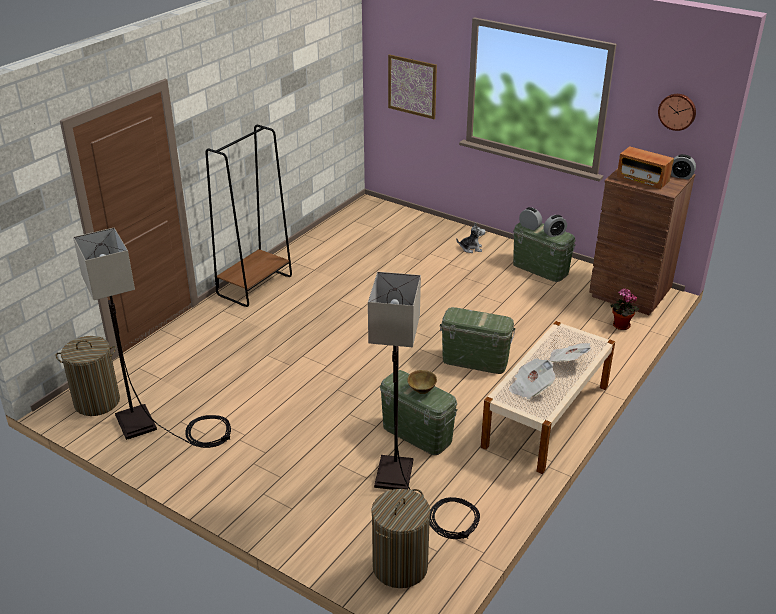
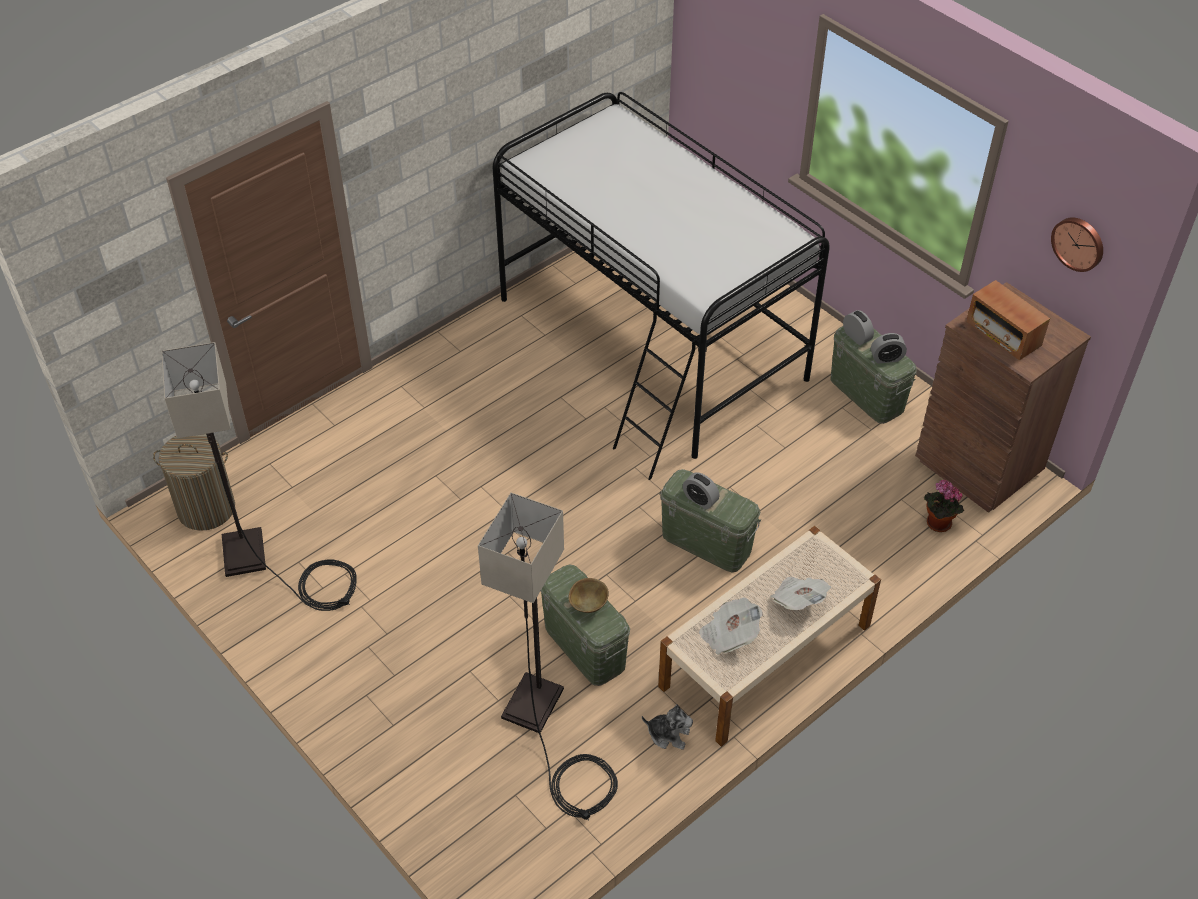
camera: 15 degrees right, 15 degrees up
clothes rack [205,125,292,307] -> none
laundry basket [371,489,430,588] -> none
picture [388,54,437,119] -> none
plush toy [456,222,486,253] -> plush toy moved to [642,704,693,750]
alarm clock [671,154,696,180] -> alarm clock moved to [683,472,719,509]
none -> black bed [493,92,830,480]

